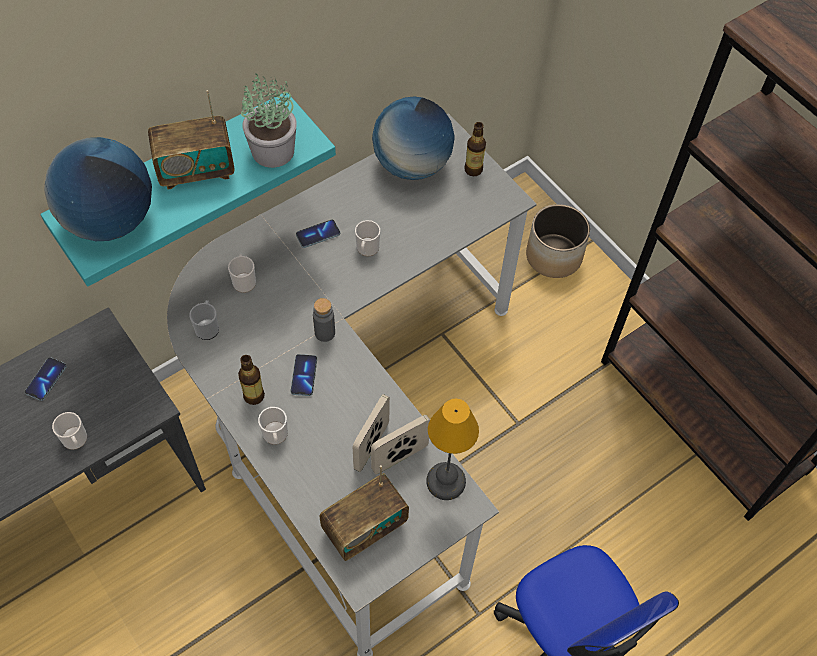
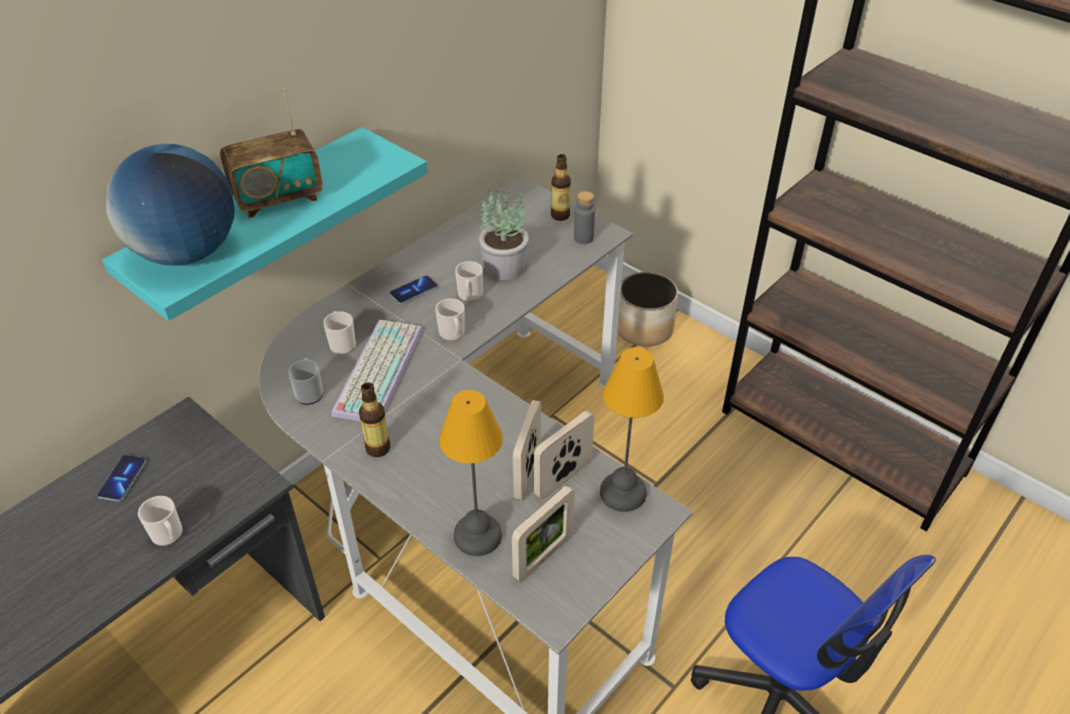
camera: 10 degrees left, 15 degrees down
potted plant [241,73,297,168] -> potted plant moved to [479,188,529,280]
mug [258,407,288,445] -> mug moved to [435,298,465,341]
phone [290,354,317,396] -> none
grey bottle [313,298,335,342] -> grey bottle moved to [574,191,595,244]
radio [319,465,409,561] -> picture frame [512,485,575,583]
globe [372,96,454,180] -> none
none -> keyboard [331,320,423,421]
none -> table lamp [439,390,503,556]

